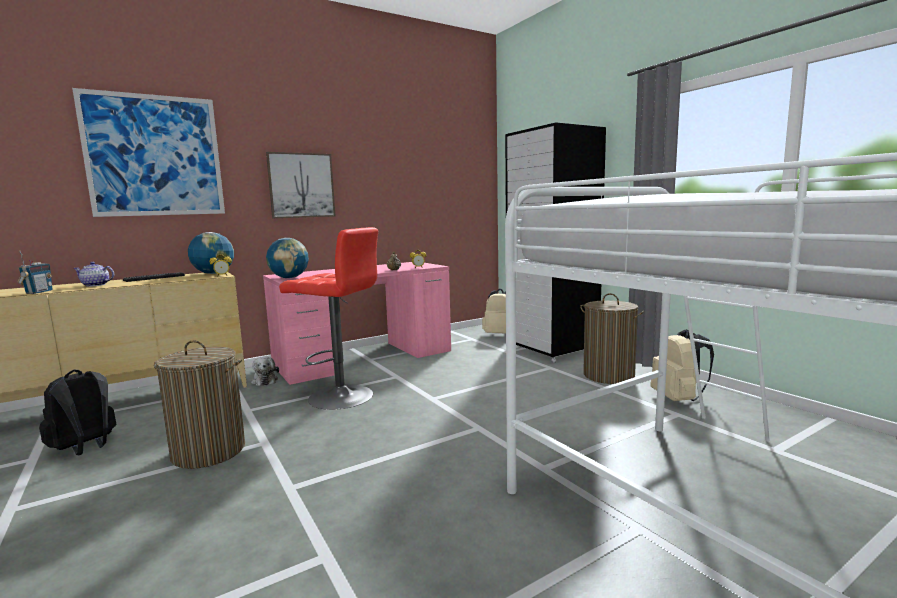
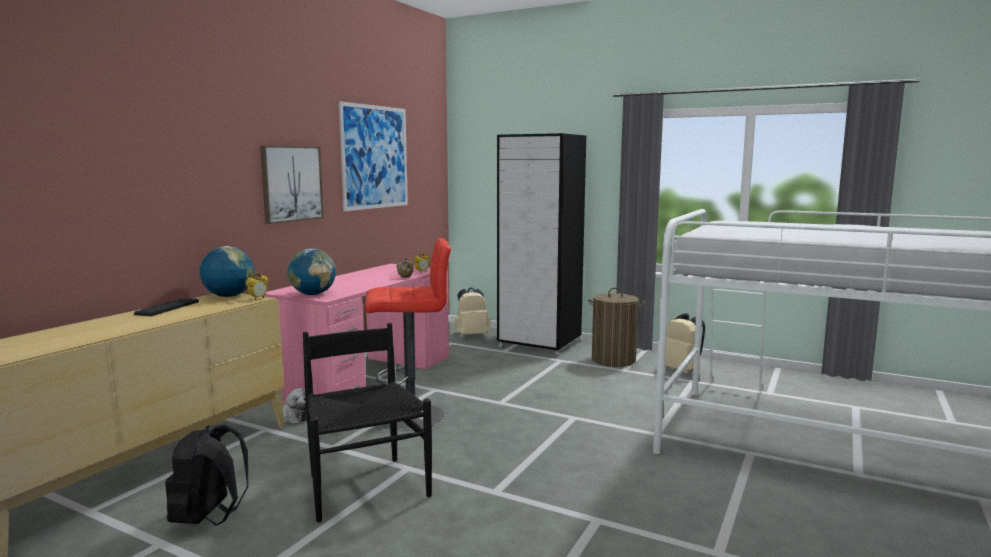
camera: 30 degrees left, 0 degrees up
radio [18,251,52,294] -> none
picture [72,88,225,217] -> picture moved to [338,101,408,211]
teapot [73,262,114,287] -> none
laundry basket [154,340,245,469] -> black chair [303,323,432,522]

